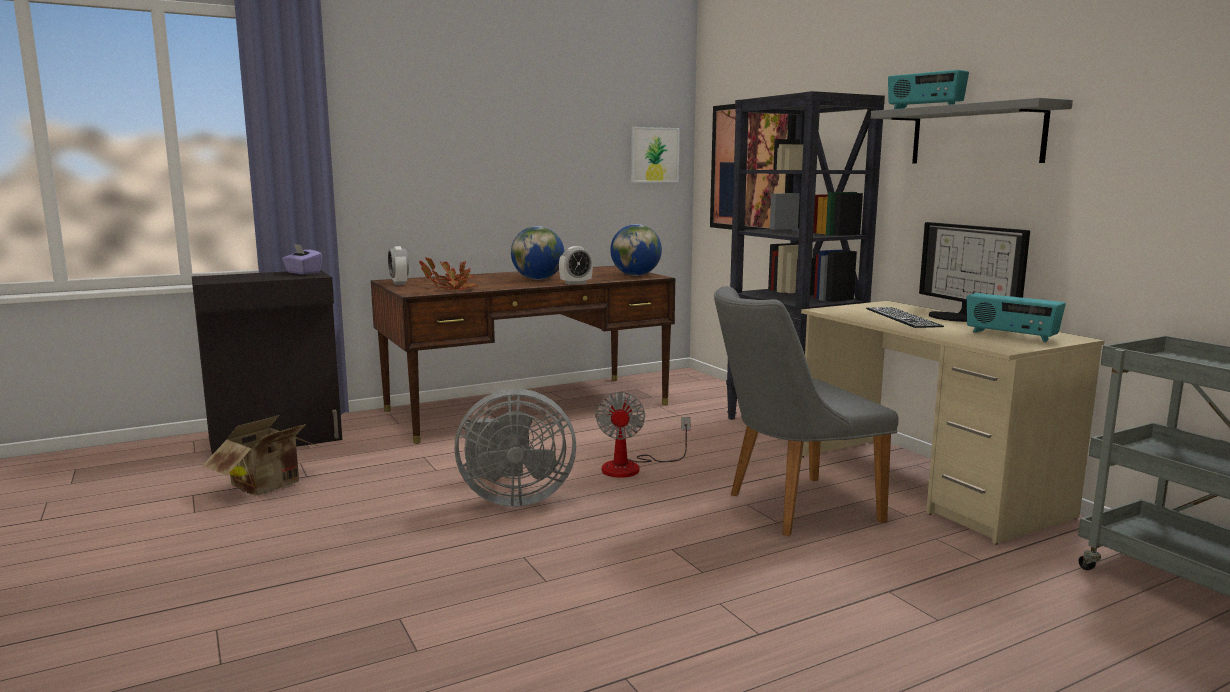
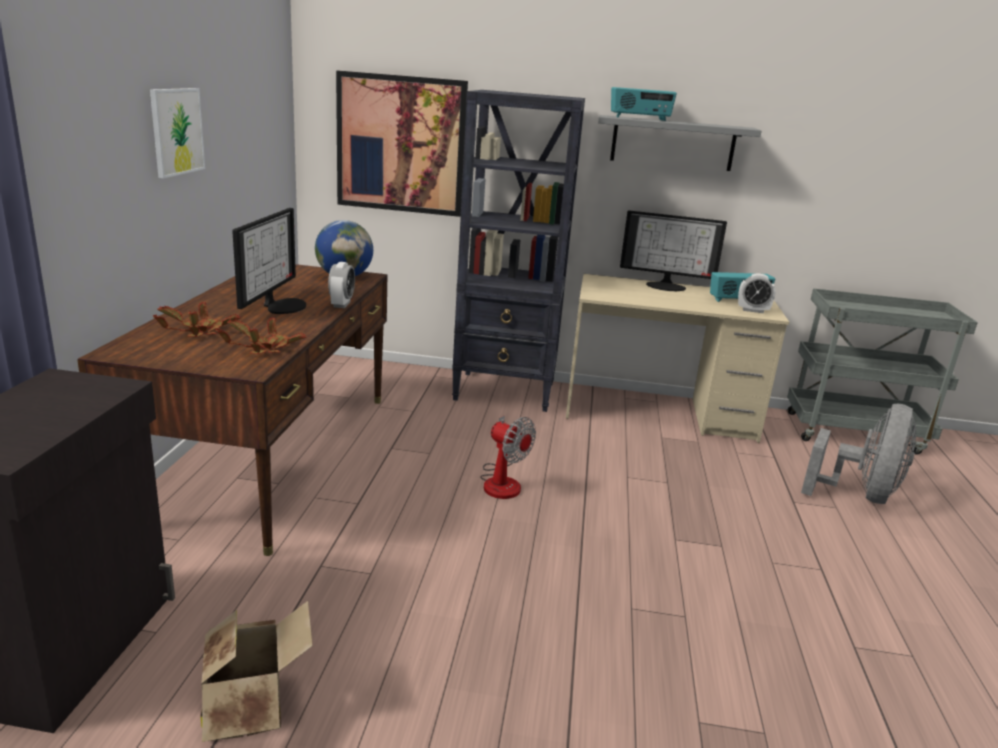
camera: 55 degrees left, 10 degrees up
purple tissue box [282,244,322,275] -> none
alarm clock [388,246,409,285] -> alarm clock moved to [738,273,776,313]
grey fan [454,389,576,507] -> grey fan moved to [801,403,916,504]
globe [511,226,564,280] -> monitor [232,208,306,314]
picture [631,127,680,183] -> picture moved to [150,88,205,178]
grey chair [714,286,899,536] -> none
keyboard [866,307,944,328] -> none

